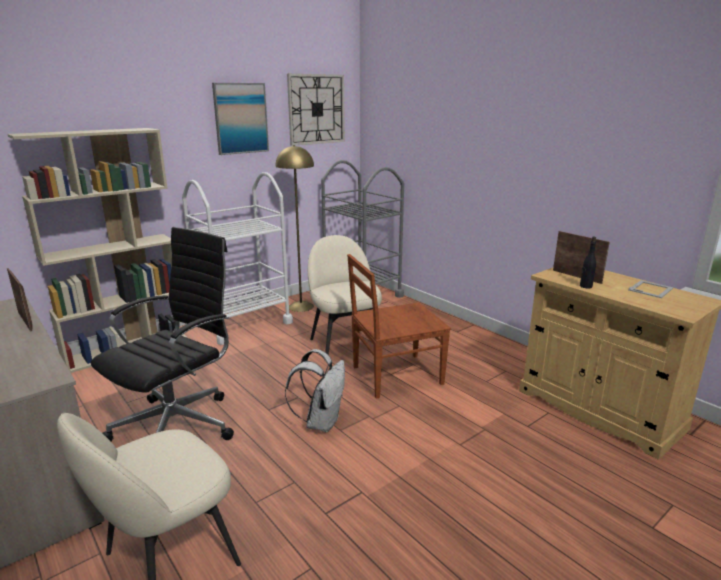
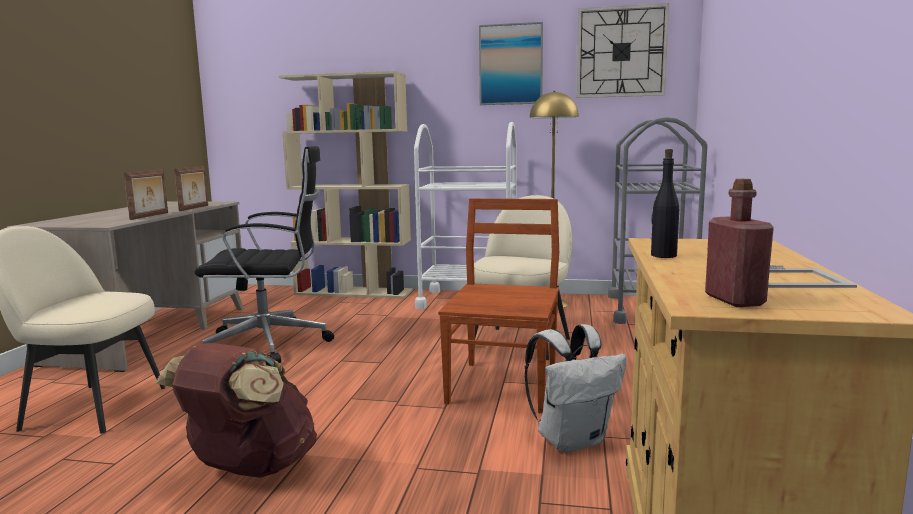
camera: 50 degrees right, 10 degrees down
white backpack [285,349,345,432] -> white backpack moved to [525,324,627,452]
brown chair [347,254,451,399] -> brown chair turned 75 degrees clockwise [438,198,559,413]
picture frame [553,231,610,284] -> picture frame moved to [124,169,168,220]
none -> brown backpack [156,343,317,477]
none -> red bottle [705,179,774,307]

